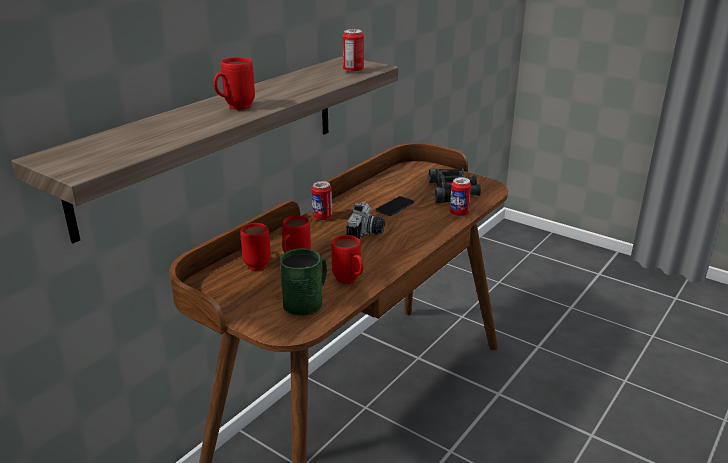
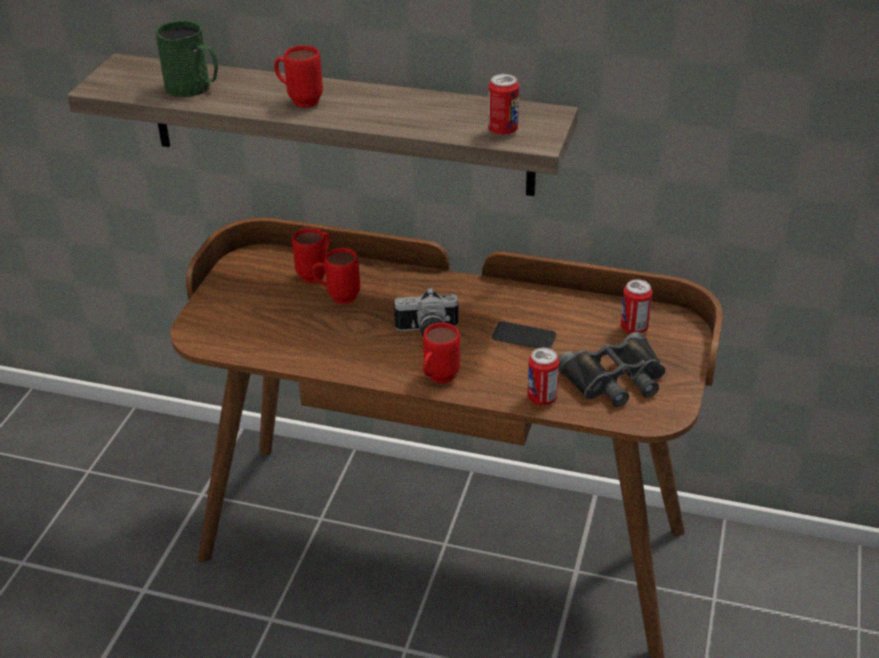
camera: 70 degrees right, 10 degrees up
green mug [280,248,327,315] -> green mug moved to [156,20,218,97]
can [312,181,332,221] -> can moved to [621,279,652,333]
red mug [332,235,363,284] -> red mug moved to [423,323,460,383]

